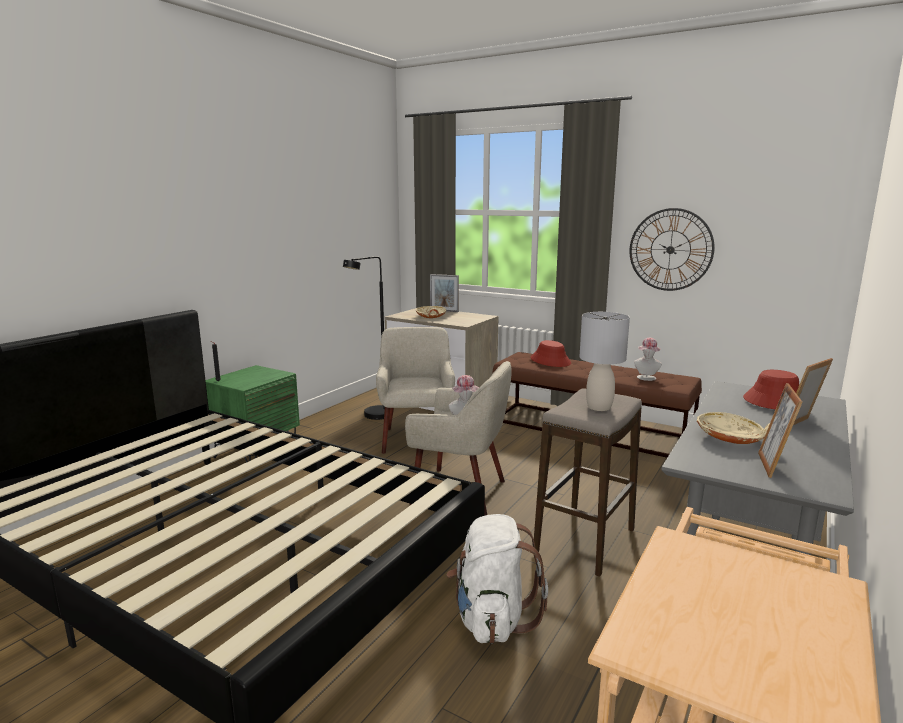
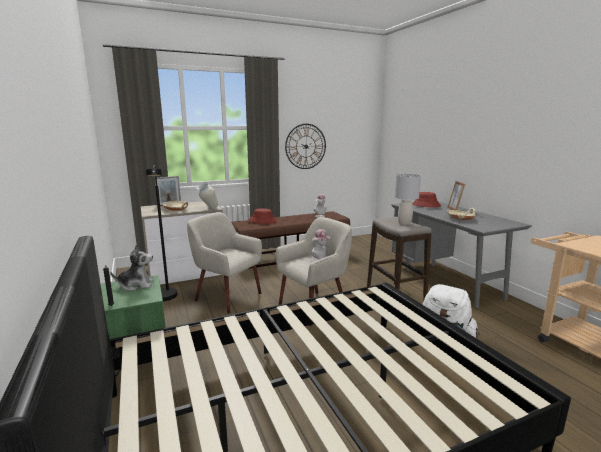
camera: 55 degrees left, 0 degrees up
picture frame [758,383,803,478] -> none
none -> plush toy [110,244,154,291]
none -> vase [196,182,218,209]

